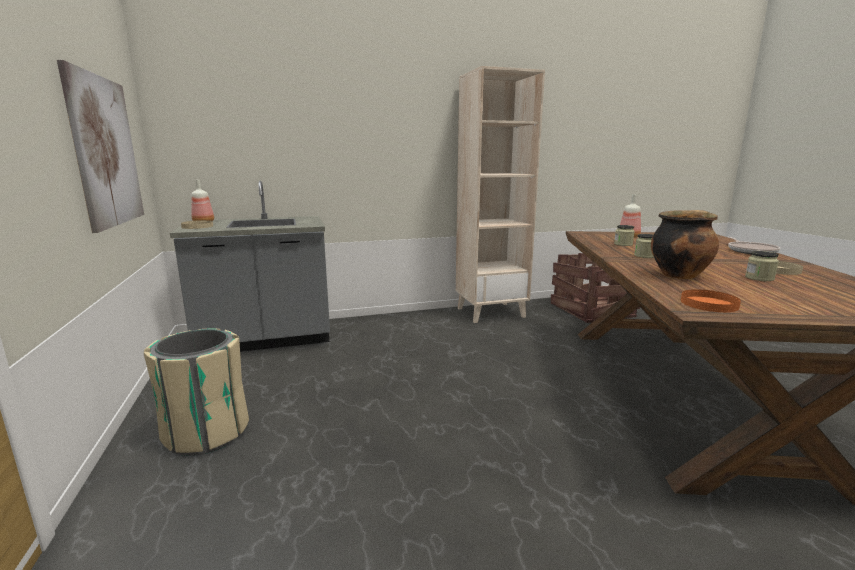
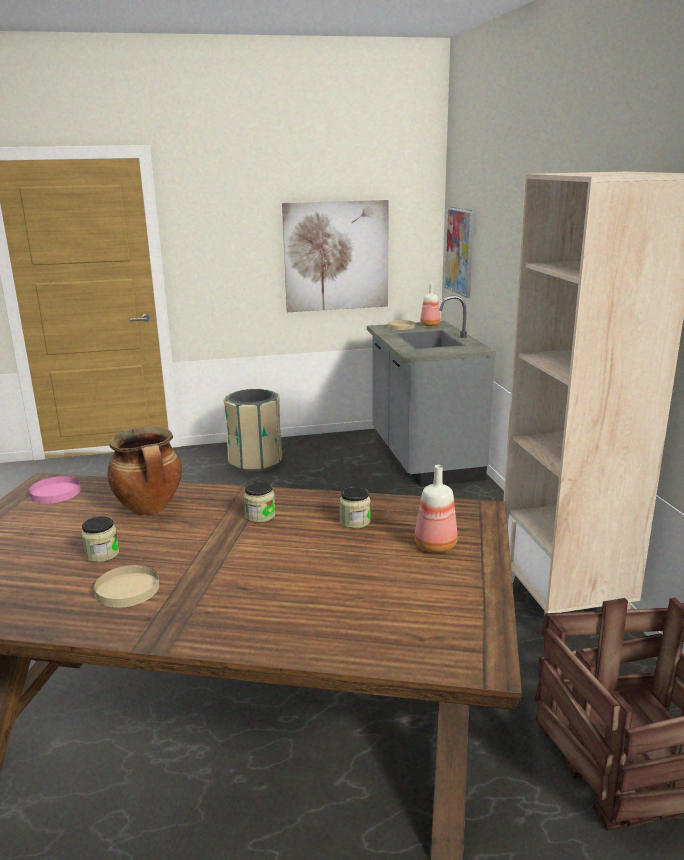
camera: 95 degrees right, 5 degrees up
orange plate [681,289,741,312] -> pink plate [29,476,81,504]
frying pan [727,237,780,254] -> none
none -> picture [445,207,474,298]

